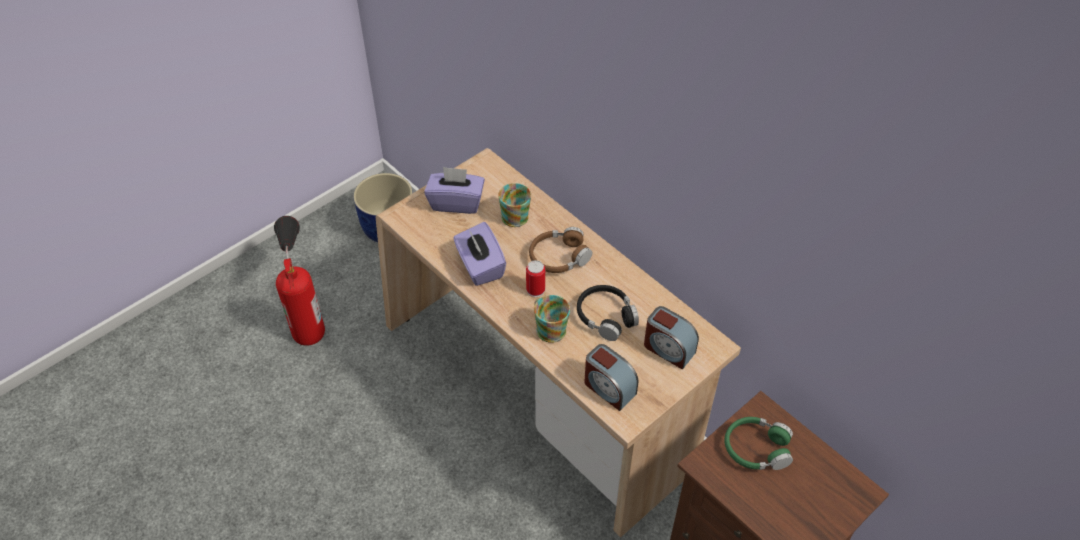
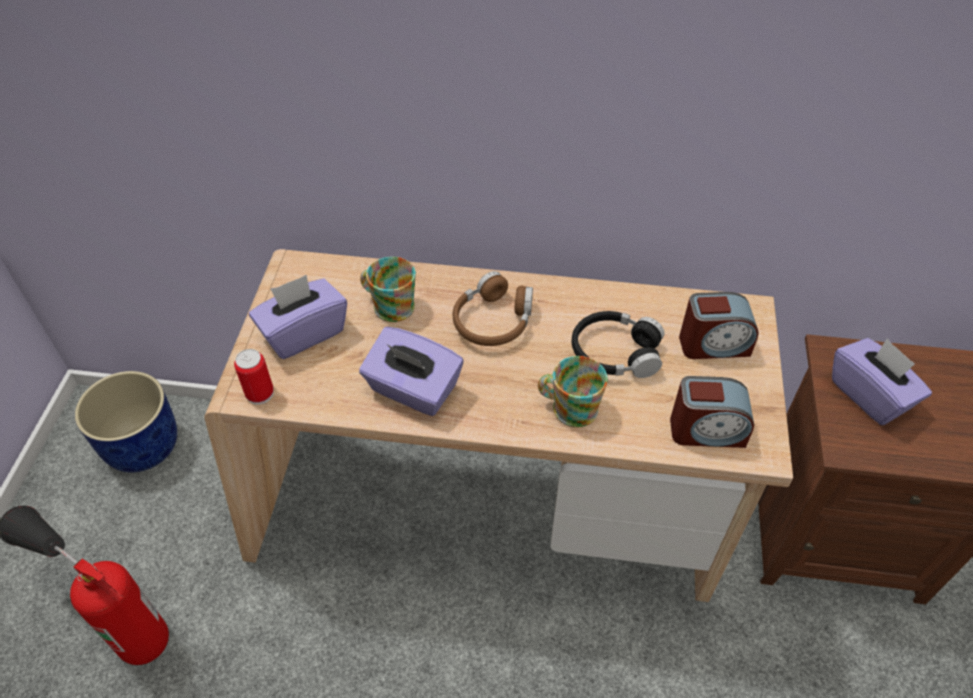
camera: 40 degrees left, 0 degrees up
can [526,260,545,297] -> can moved to [234,349,274,405]
green headphones [724,417,793,470] -> purple tissue box [832,338,932,425]

